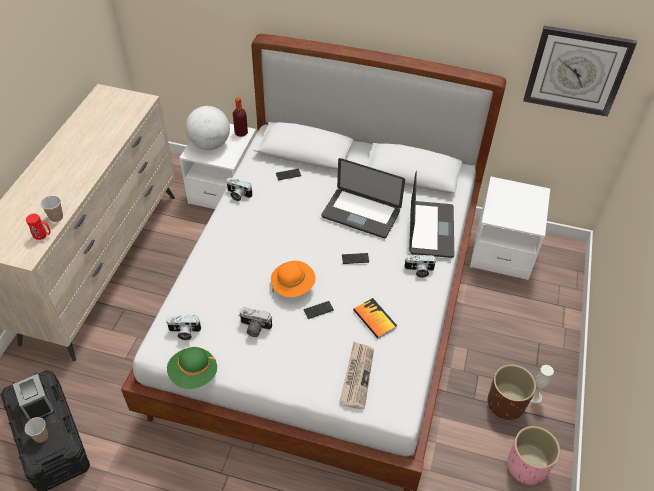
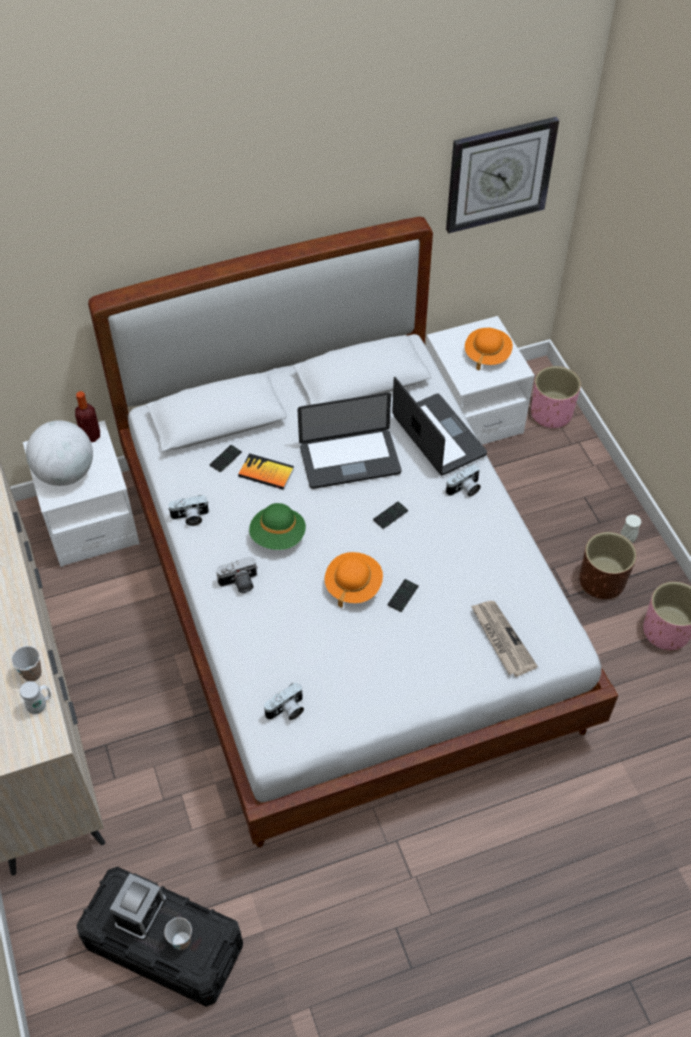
camera: 35 degrees left, 5 degrees up
alarm clock [13,374,54,420] -> alarm clock turned 90 degrees counterclockwise [110,873,166,940]
red mug [26,214,51,240] -> white mug [20,681,51,714]
green hat [167,347,217,389] -> green hat moved to [249,503,306,550]
camera [238,307,272,337] -> camera moved to [216,556,258,593]
book [353,298,397,339] -> book moved to [238,453,294,490]
none -> orange hat [465,328,513,371]
none -> pink planter [531,366,581,428]

